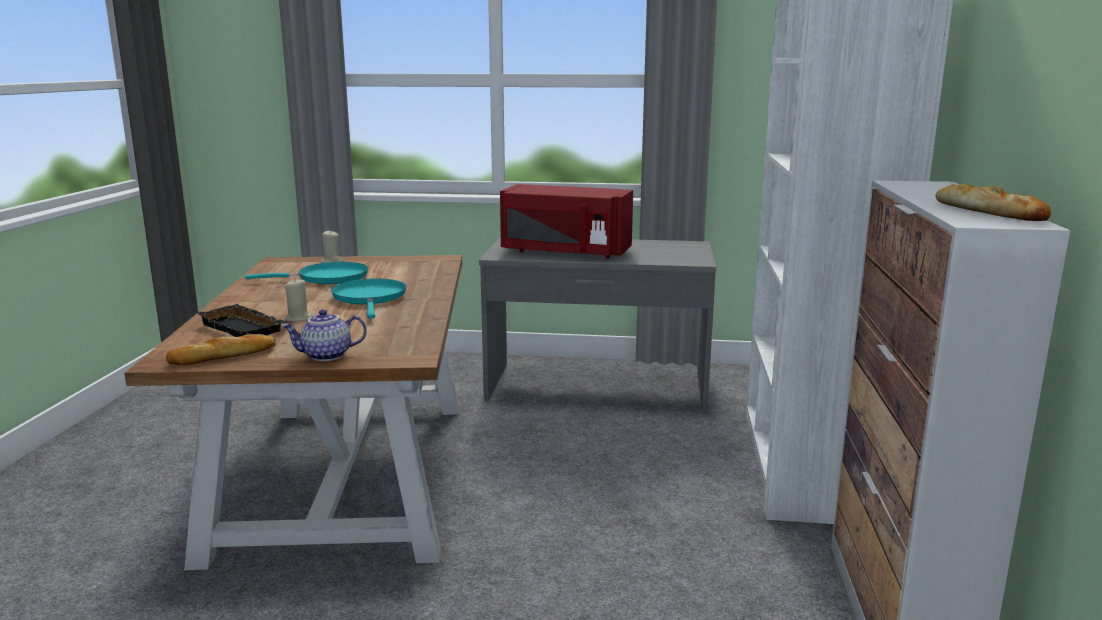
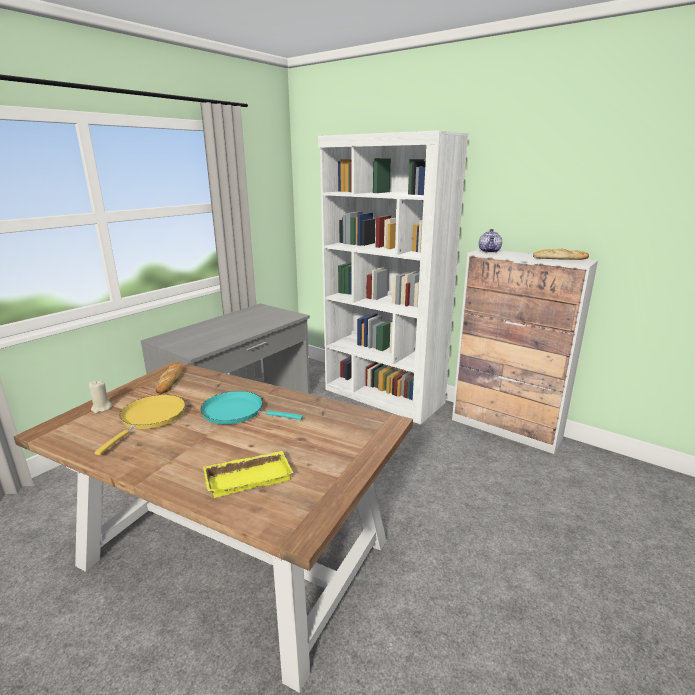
camera: 60 degrees left, 5 degrees up
bread [166,334,276,365] -> bread moved to [155,364,183,394]
black tray [196,304,286,337] -> yellow tray [203,451,293,498]
turquoise frying pan [245,262,368,284] -> yellow frying pan [95,395,186,455]
teapot [282,309,367,361] -> teapot moved to [479,229,502,253]
beige candle [284,279,312,322] -> none
red microwave [500,184,633,259] -> none

